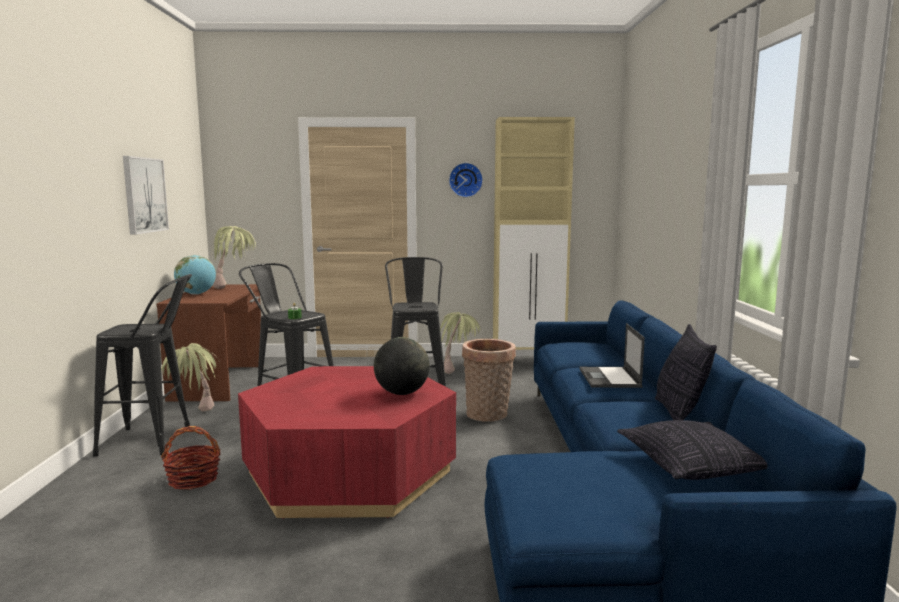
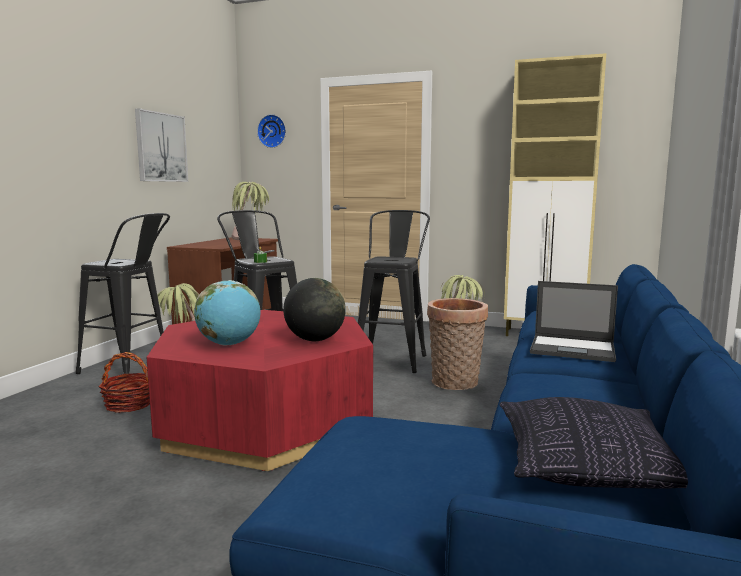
camera: 20 degrees right, 0 degrees up
globe [174,255,216,294] -> globe moved to [194,280,260,345]
wall clock [449,163,483,198] -> wall clock moved to [257,114,286,148]
laptop [579,323,645,388] -> laptop turned 90 degrees counterclockwise [530,281,618,362]
pillow [655,324,717,420] -> none

